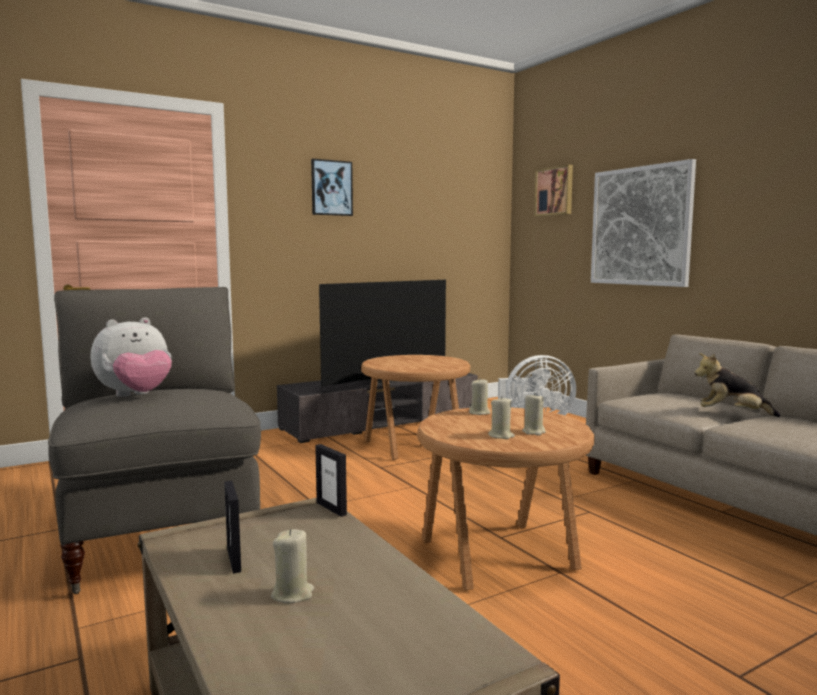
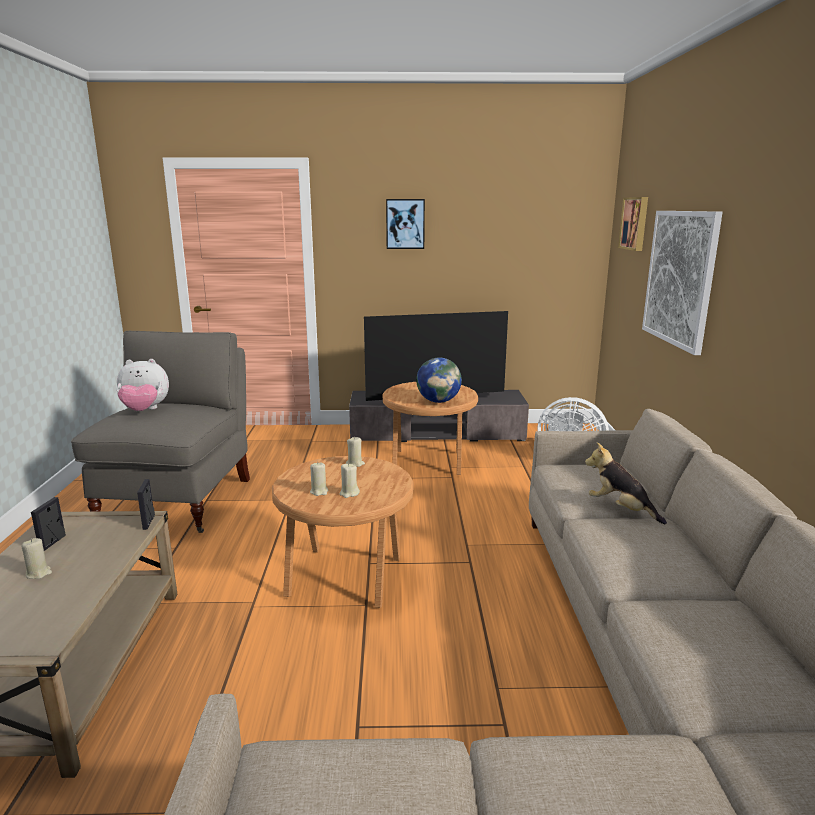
camera: 30 degrees right, 10 degrees up
none -> globe [416,357,462,403]

